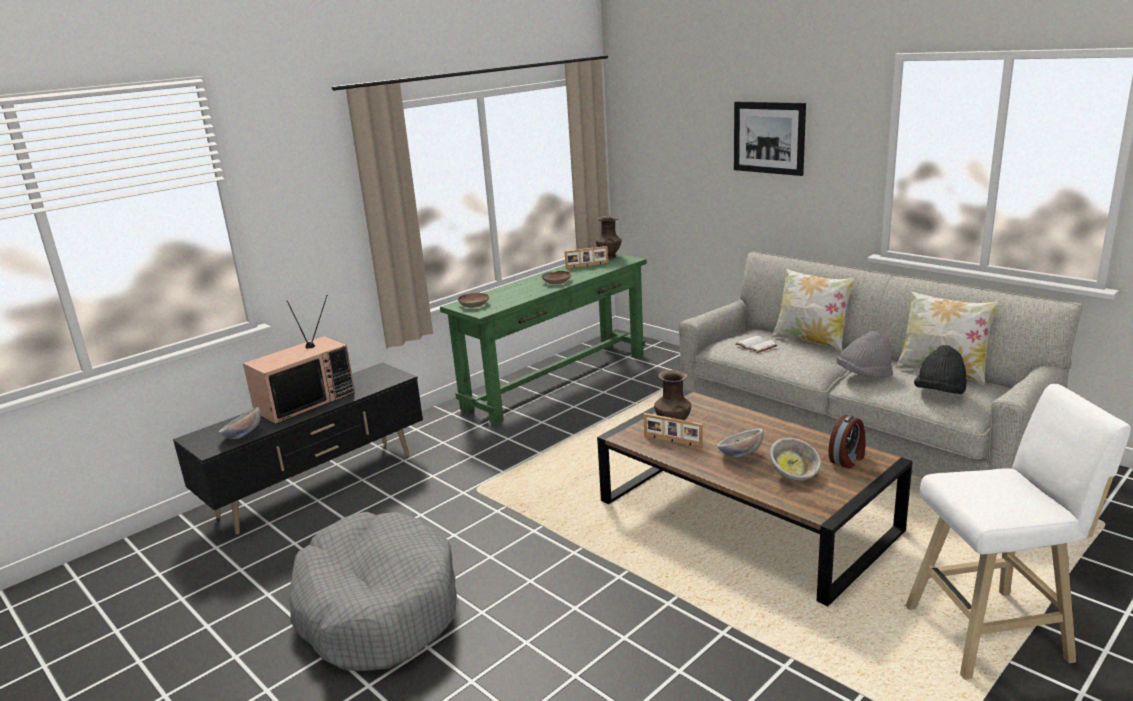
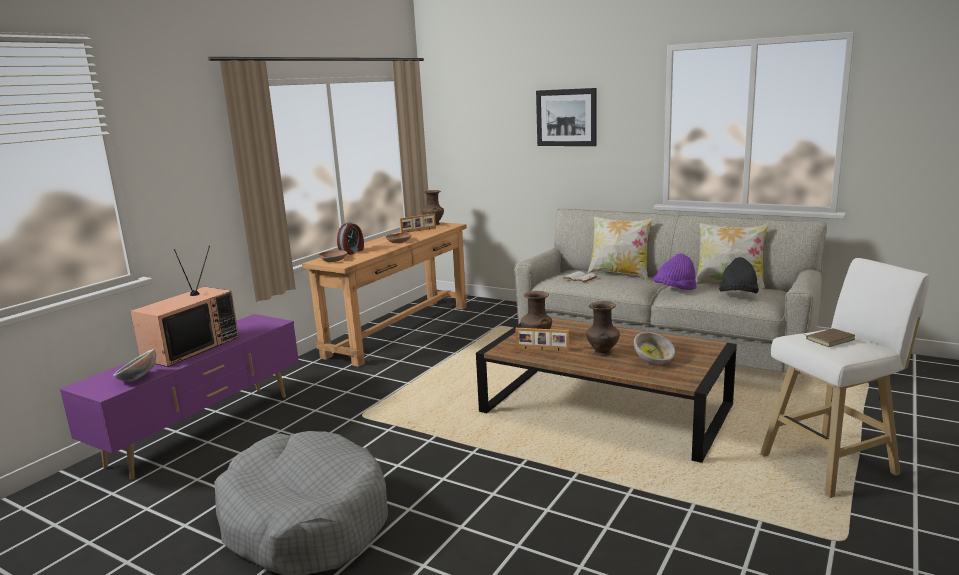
camera: 15 degrees left, 5 degrees down
black tv stand [173,362,423,535] -> purple tv stand [60,314,299,480]
green console table [440,253,647,425] -> brown console table [302,222,468,367]
bowl [717,429,764,457] -> brown vase [586,301,620,356]
alarm clock [828,415,865,468] -> alarm clock moved to [337,222,364,254]
grey hat [837,331,893,378] -> purple hat [653,253,697,290]
none -> brown book [802,328,855,347]

